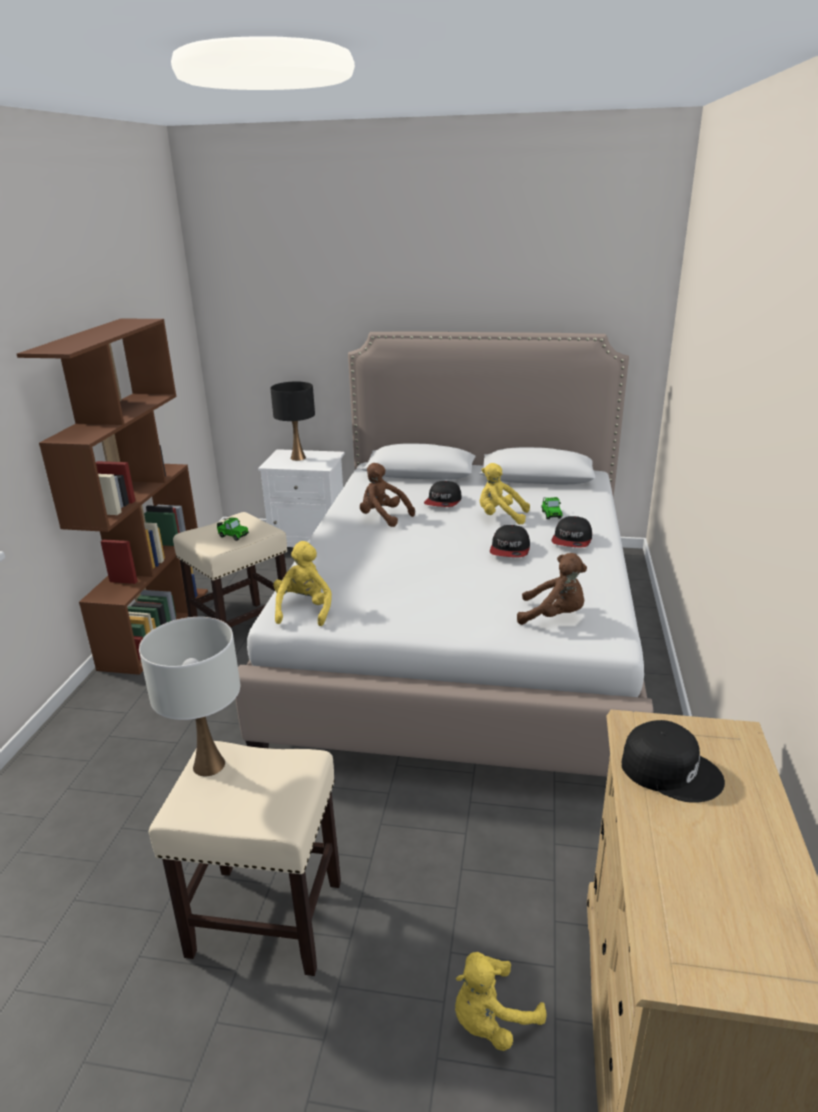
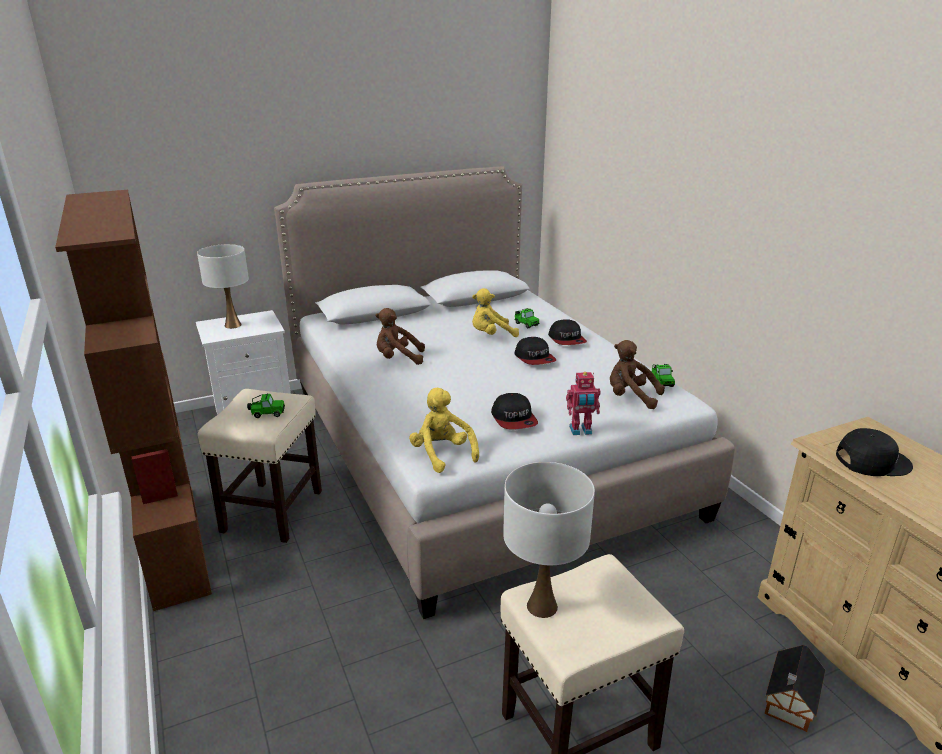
camera: 35 degrees left, 0 degrees up
black table lamp [270,382,315,461] -> white table lamp [197,244,249,329]
cap [424,481,461,507] -> cap moved to [491,393,538,429]
yellow plush toy [455,952,547,1051] -> toy house [765,645,825,732]
brown plush toy [517,553,587,625] -> brown plush toy turned 135 degrees counterclockwise [610,340,665,409]
none -> toy robot [566,372,601,435]
none -> toy car [652,364,675,387]

